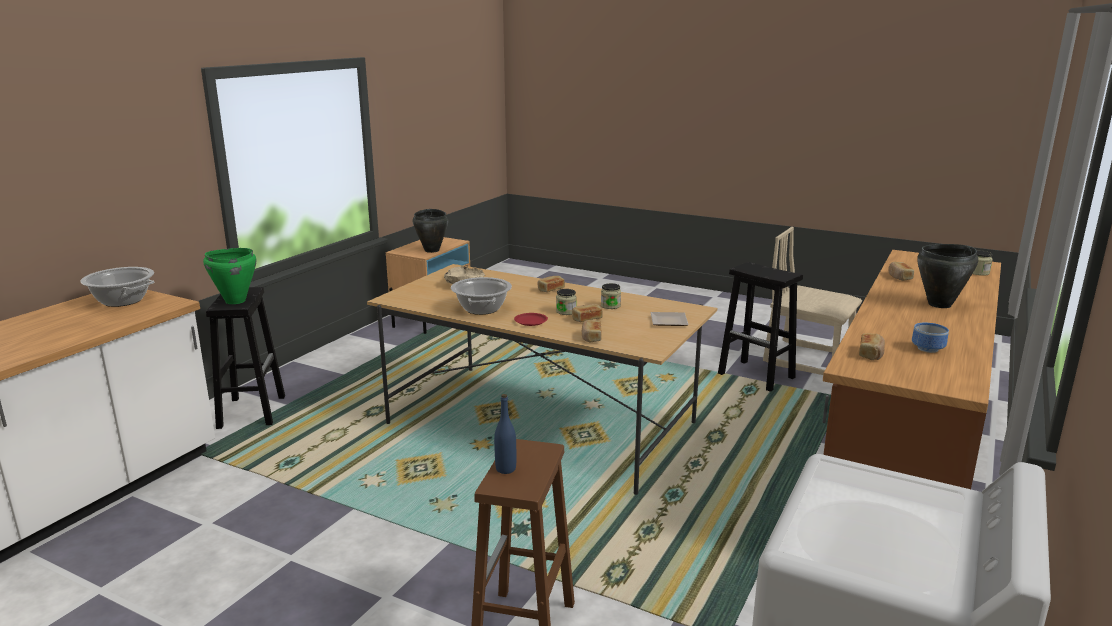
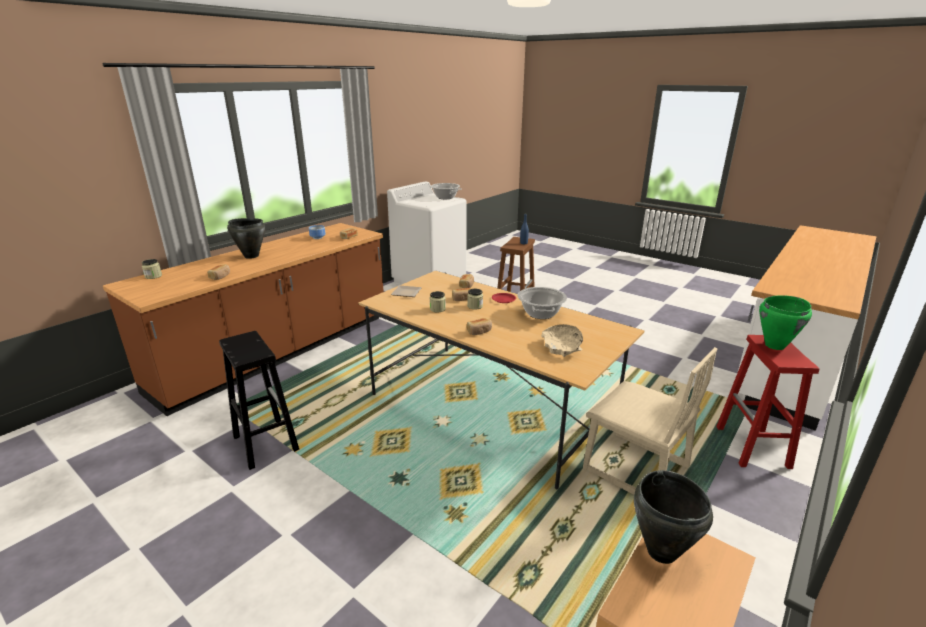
camera: 170 degrees left, 5 degrees up
cooking pot [80,267,154,307] -> cooking pot moved to [429,183,462,199]
black stool [206,287,285,429] -> red stool [716,335,819,469]
beige chair [763,227,862,375] -> beige chair moved to [583,347,717,495]

